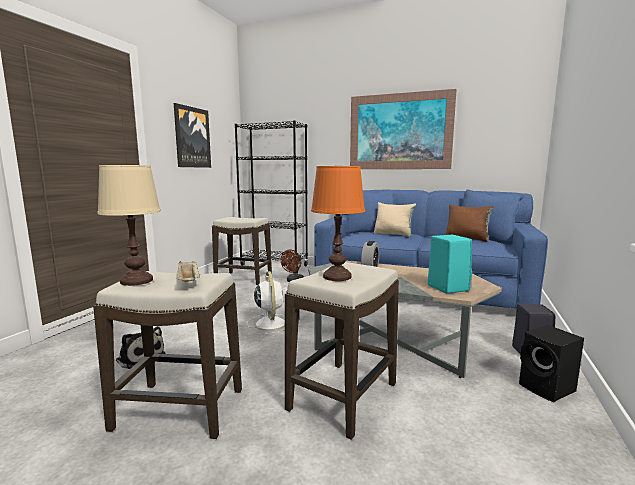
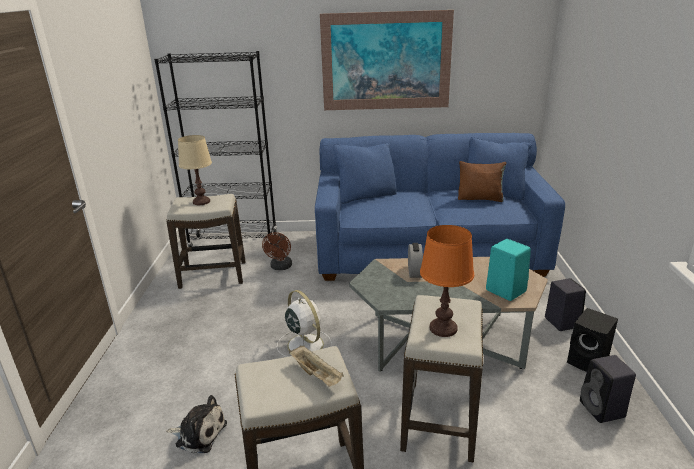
camera: 20 degrees left, 15 degrees up
beige table lamp [97,165,161,286] -> beige table lamp moved to [178,135,212,205]
picture [174,103,211,168] -> none
beige pillow [374,202,416,237] -> none
none -> black speaker [580,355,636,423]

